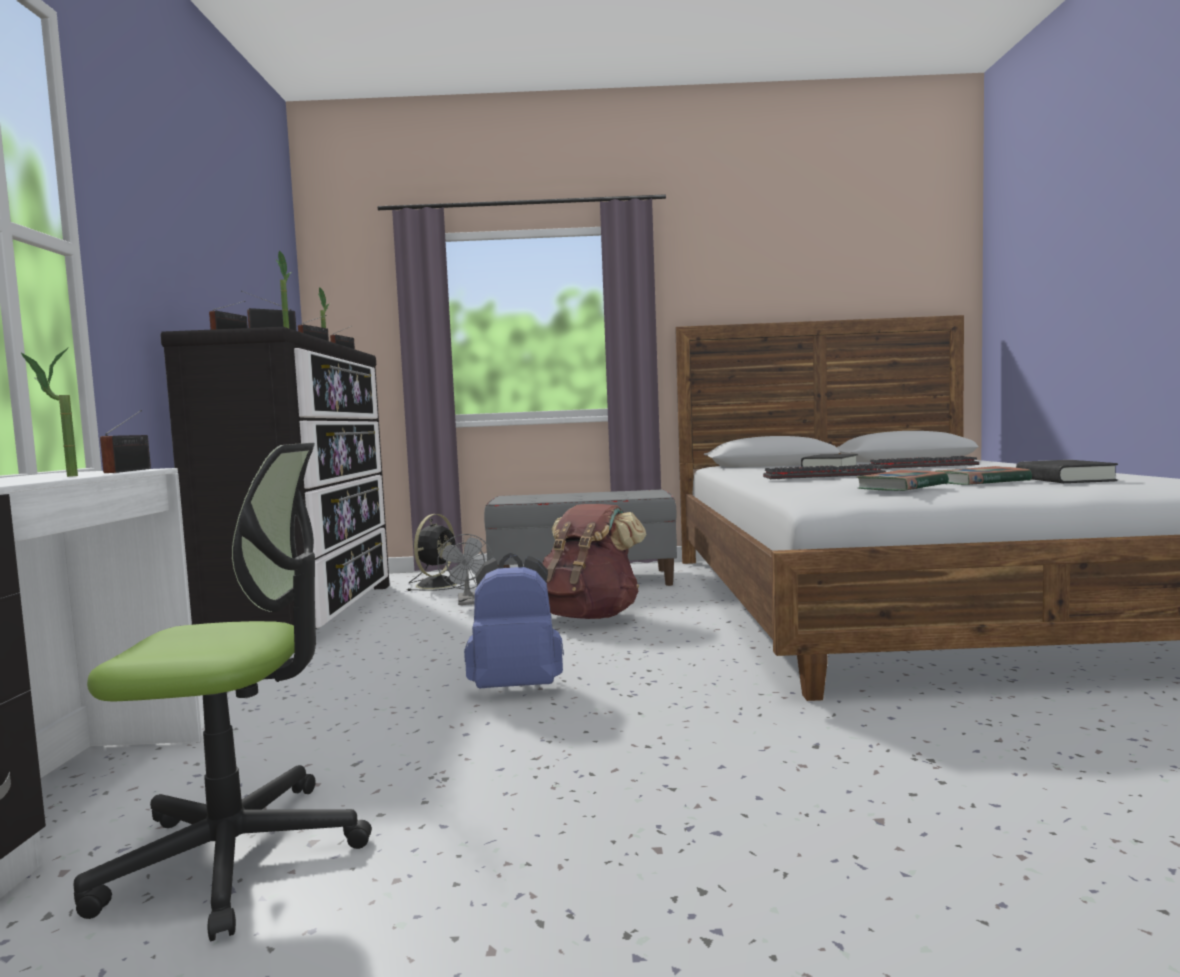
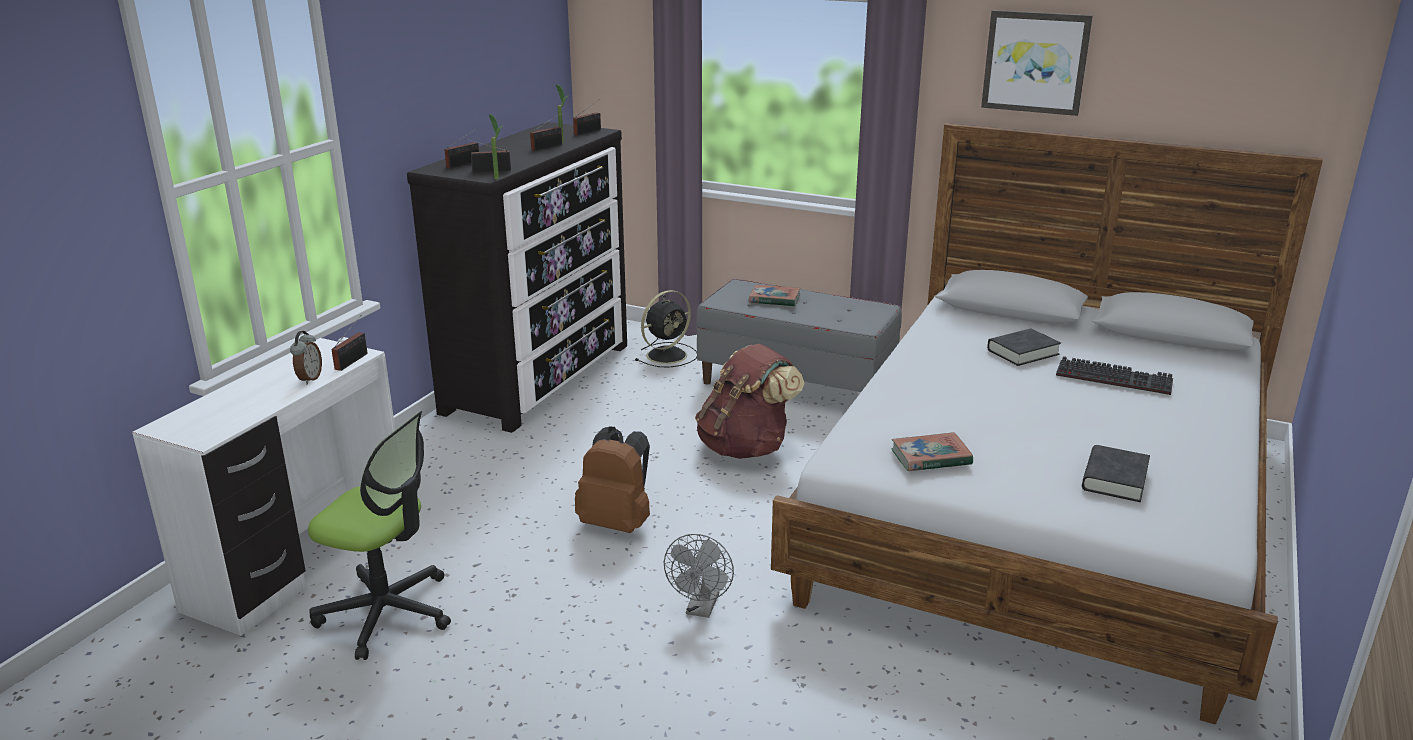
camera: 25 degrees right, 20 degrees up
potted plant [21,347,78,477] -> alarm clock [290,331,322,384]
grey fan [437,534,493,605] -> grey fan moved to [664,534,734,618]
blue backpack [464,553,564,688] -> brown backpack [575,427,650,533]
keyboard [763,464,886,479] -> none
book [937,466,1032,485] -> book moved to [749,285,801,307]
none -> picture [981,10,1093,116]

